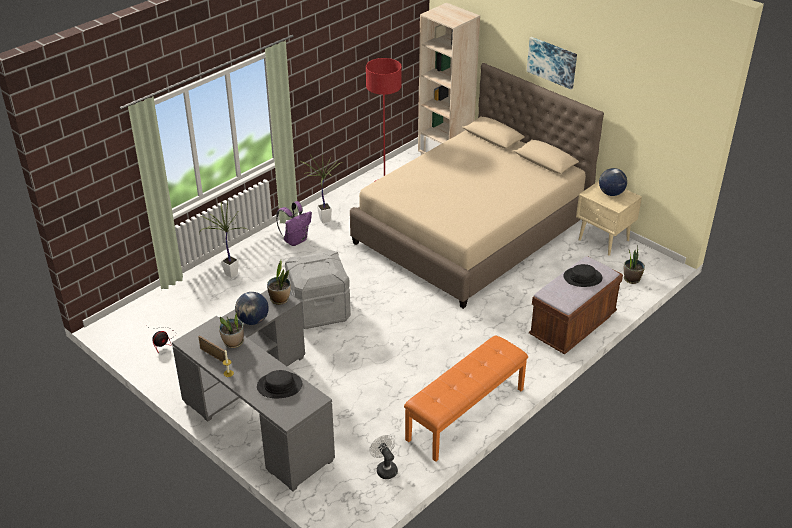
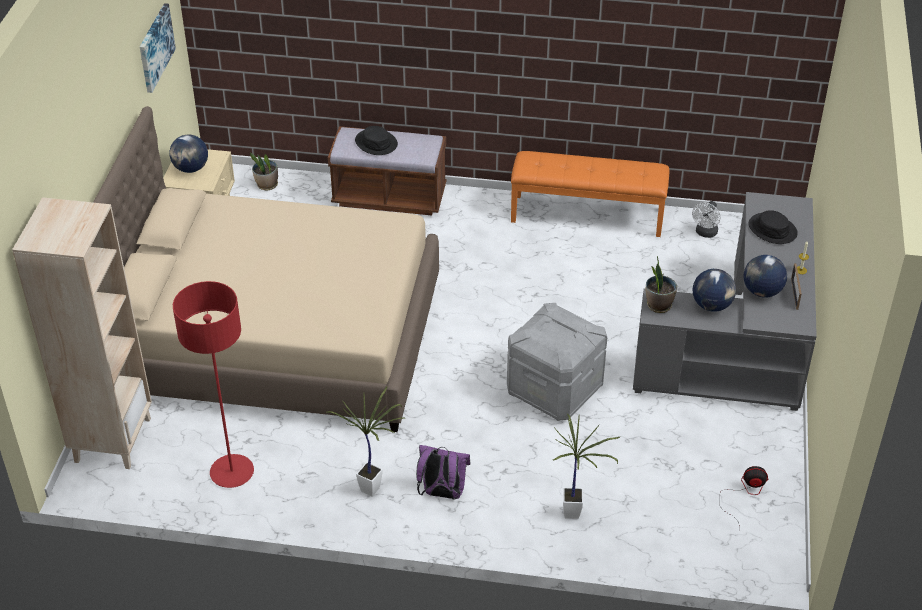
camera: 125 degrees left, 5 degrees up
potted plant [219,313,244,348] -> globe [744,255,787,298]
picture [527,37,577,89] -> picture moved to [140,3,176,93]

